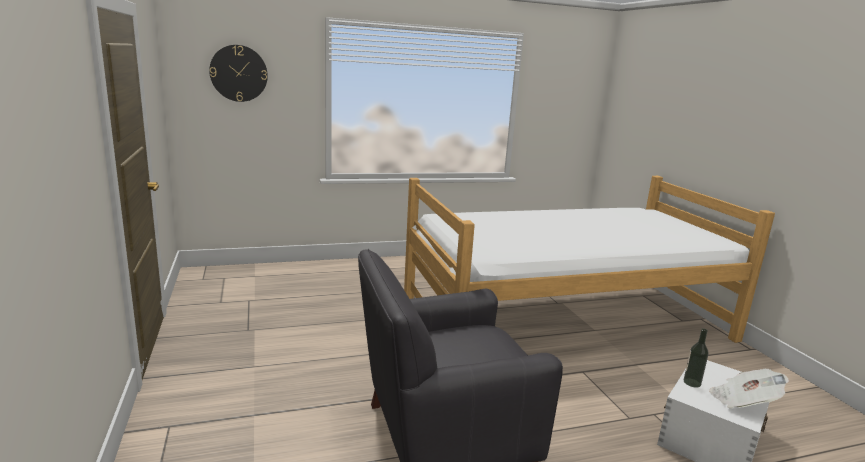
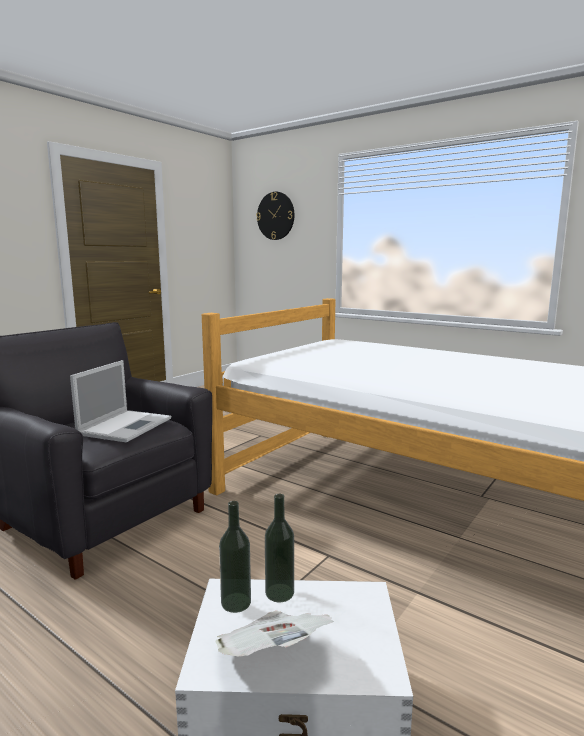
camera: 55 degrees right, 5 degrees down
none -> laptop [70,360,171,442]
none -> bottle [219,501,251,613]

